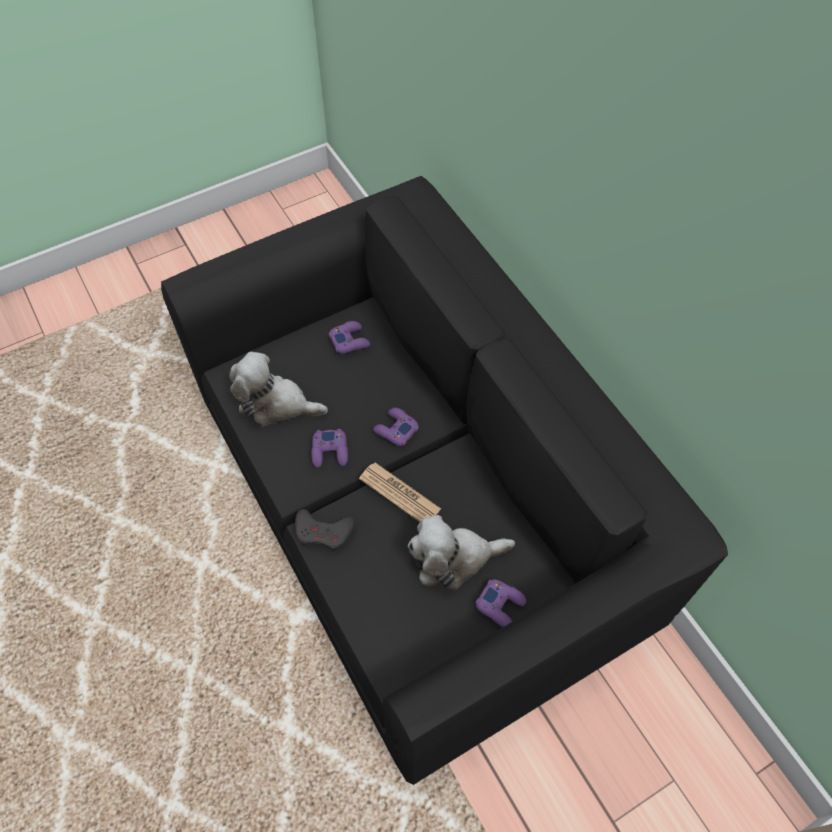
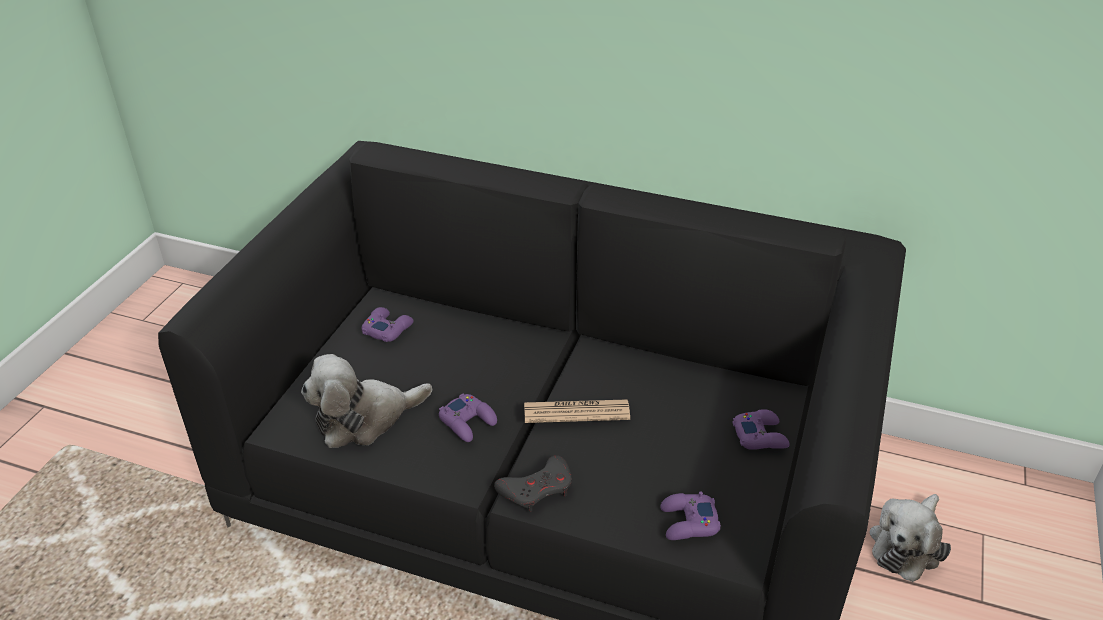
camera: 40 degrees left, 20 degrees down
purple game controller [373,408,419,446] -> purple game controller moved to [660,491,721,540]
plush toy [408,515,515,590] -> plush toy moved to [869,494,951,582]

